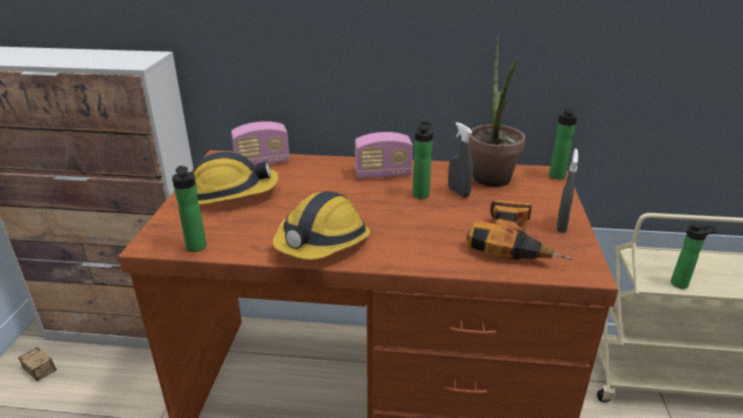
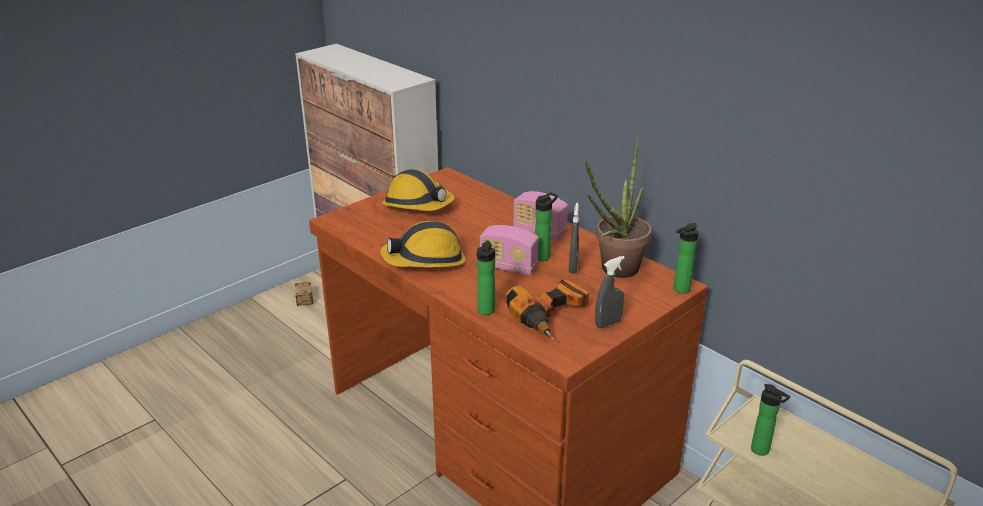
camera: 40 degrees right, 0 degrees up
bottle [172,166,207,252] -> bottle moved to [477,241,495,315]
radio [231,121,290,166] -> radio moved to [480,225,539,275]

